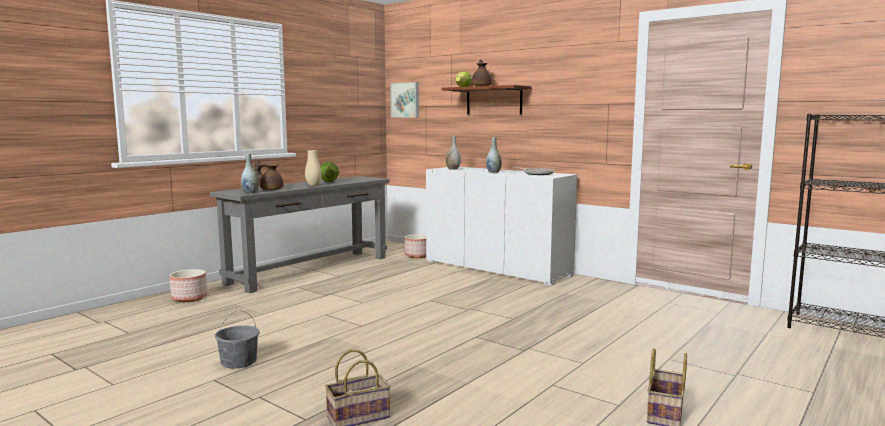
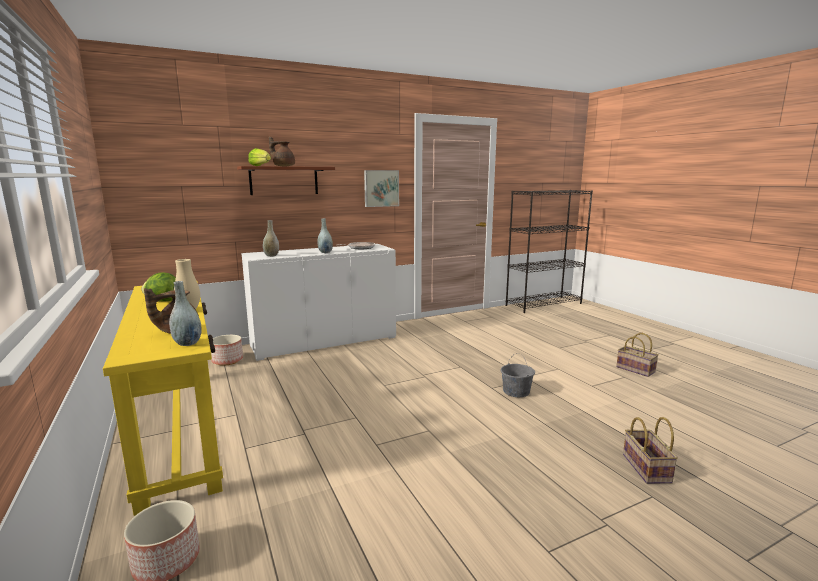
camera: 65 degrees left, 5 degrees up
grey console table [210,176,389,293] -> yellow console table [103,281,223,516]
grey bucket [215,311,260,369] -> grey bucket moved to [501,353,535,397]
picture [390,82,419,117] -> picture moved to [364,170,399,207]

